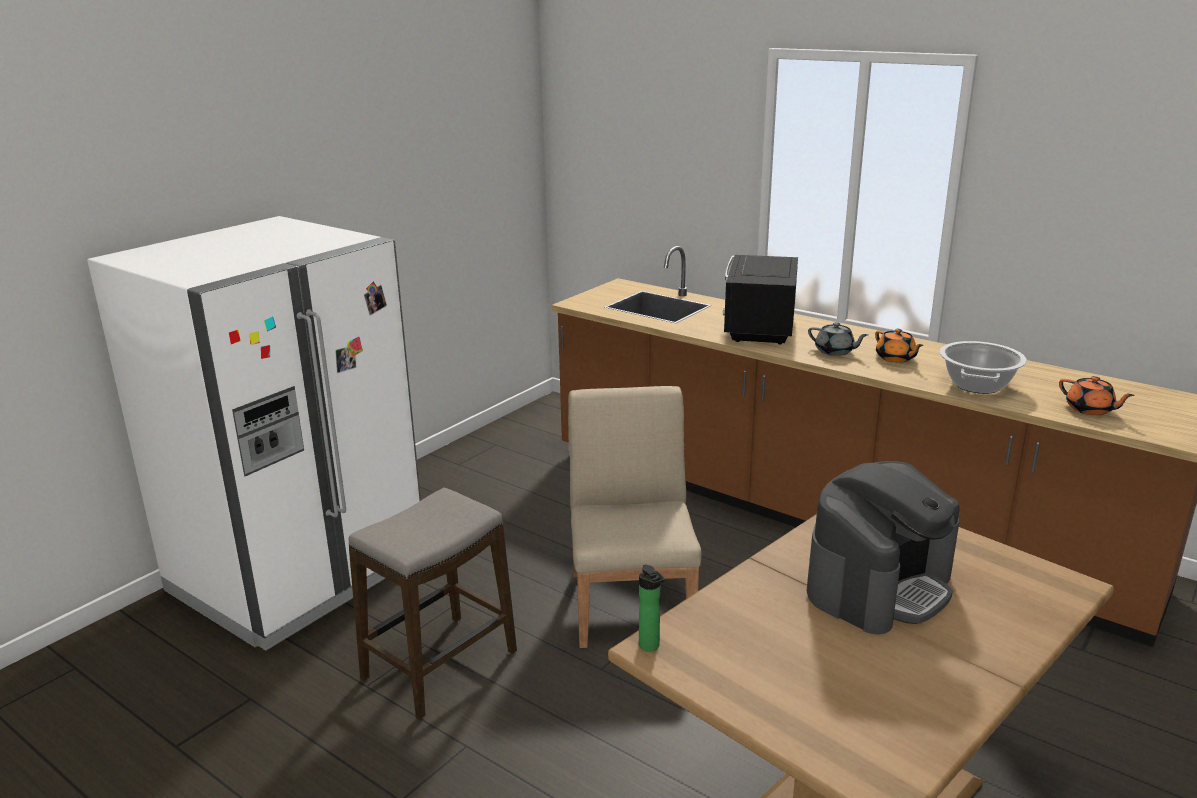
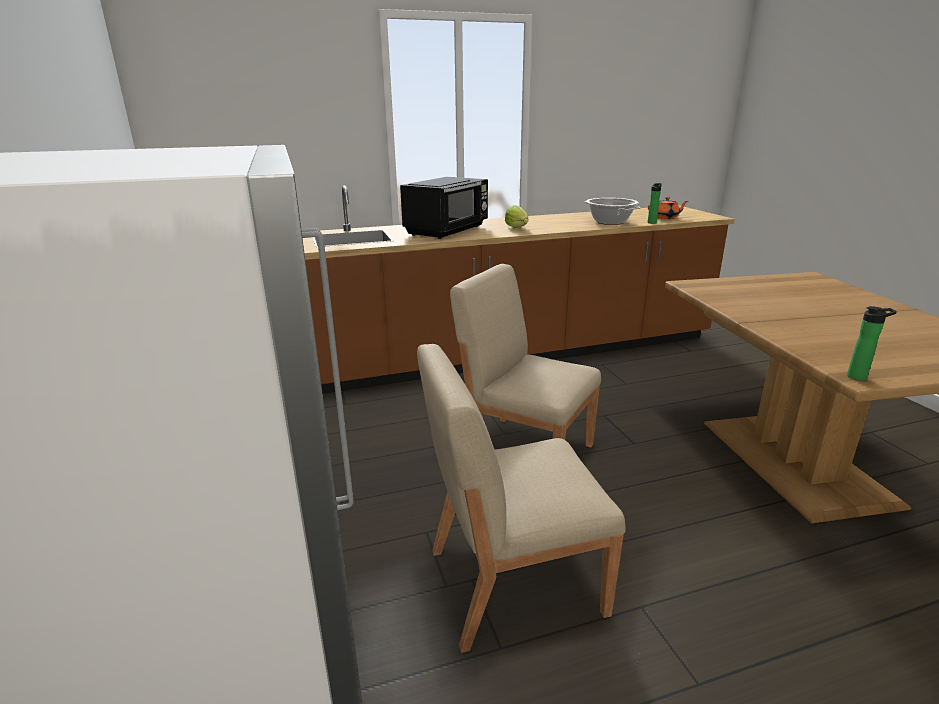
camera: 55 degrees left, 0 degrees up
stool [349,488,517,719] -> beige chair [417,344,626,653]
black microwave [723,255,798,344] -> black microwave turned 105 degrees counterclockwise [400,177,488,239]
coffee machine [806,461,960,635] -> none
grey teapot [808,322,868,356] -> lettuce [505,205,528,228]
orange teapot [875,329,924,363] -> none
none -> bottle [648,183,662,224]

